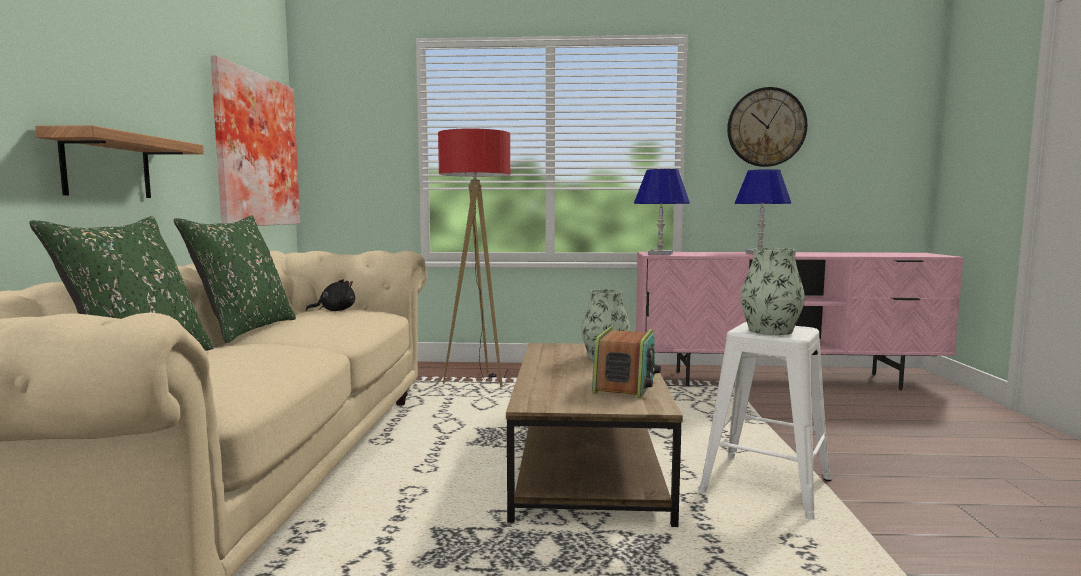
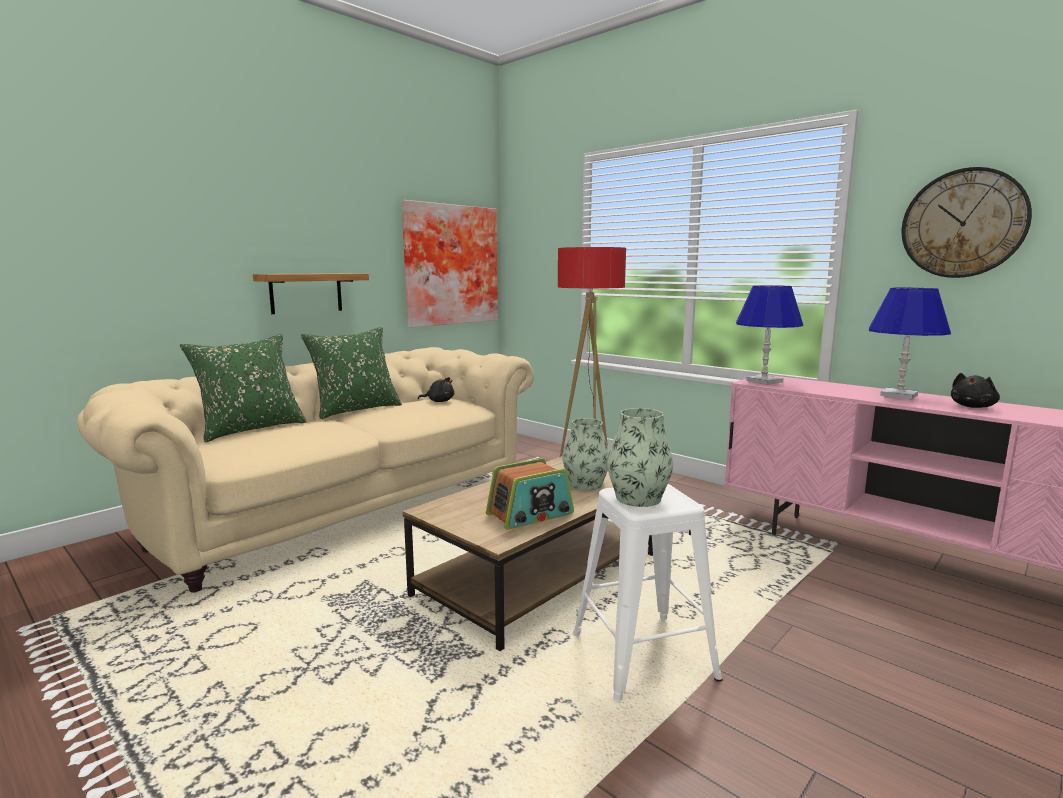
camera: 40 degrees right, 5 degrees up
none -> black plush toy [951,373,1000,408]

